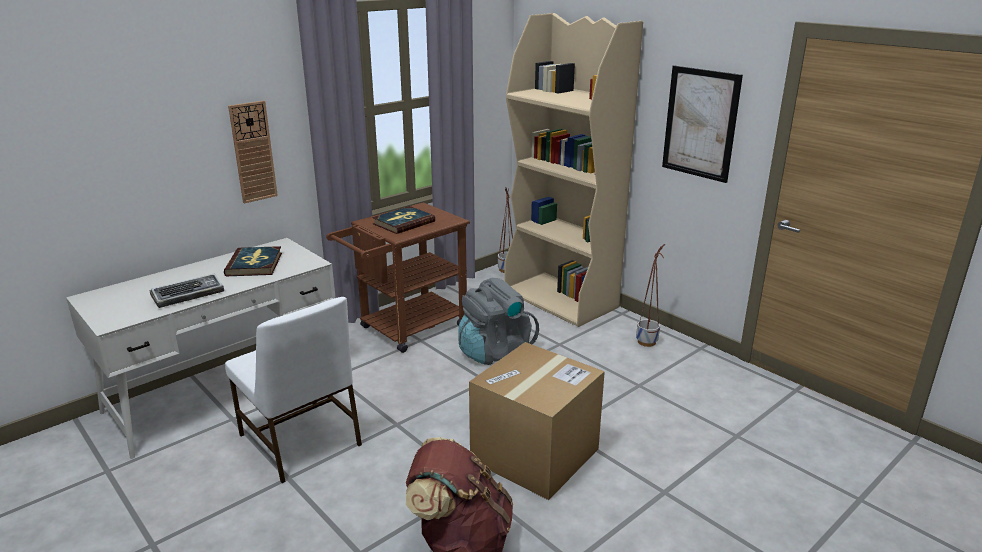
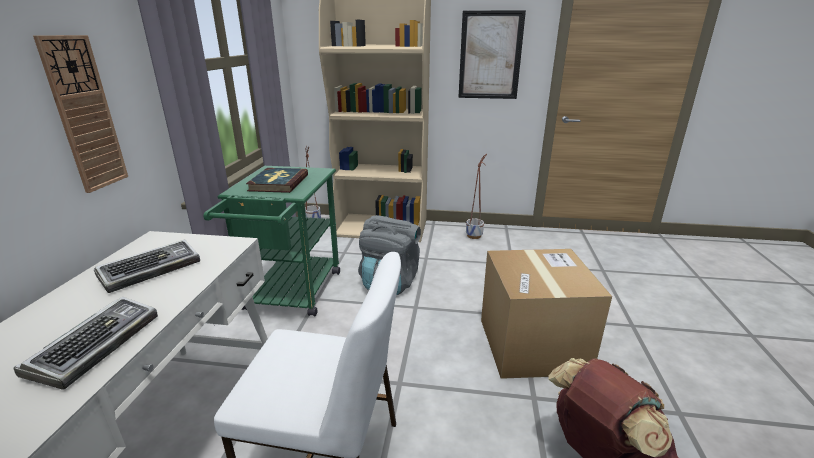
camera: 40 degrees left, 0 degrees up
book [224,246,282,276] -> keyboard [94,239,200,293]
brown cart [326,202,470,353] -> green cart [203,166,340,316]

